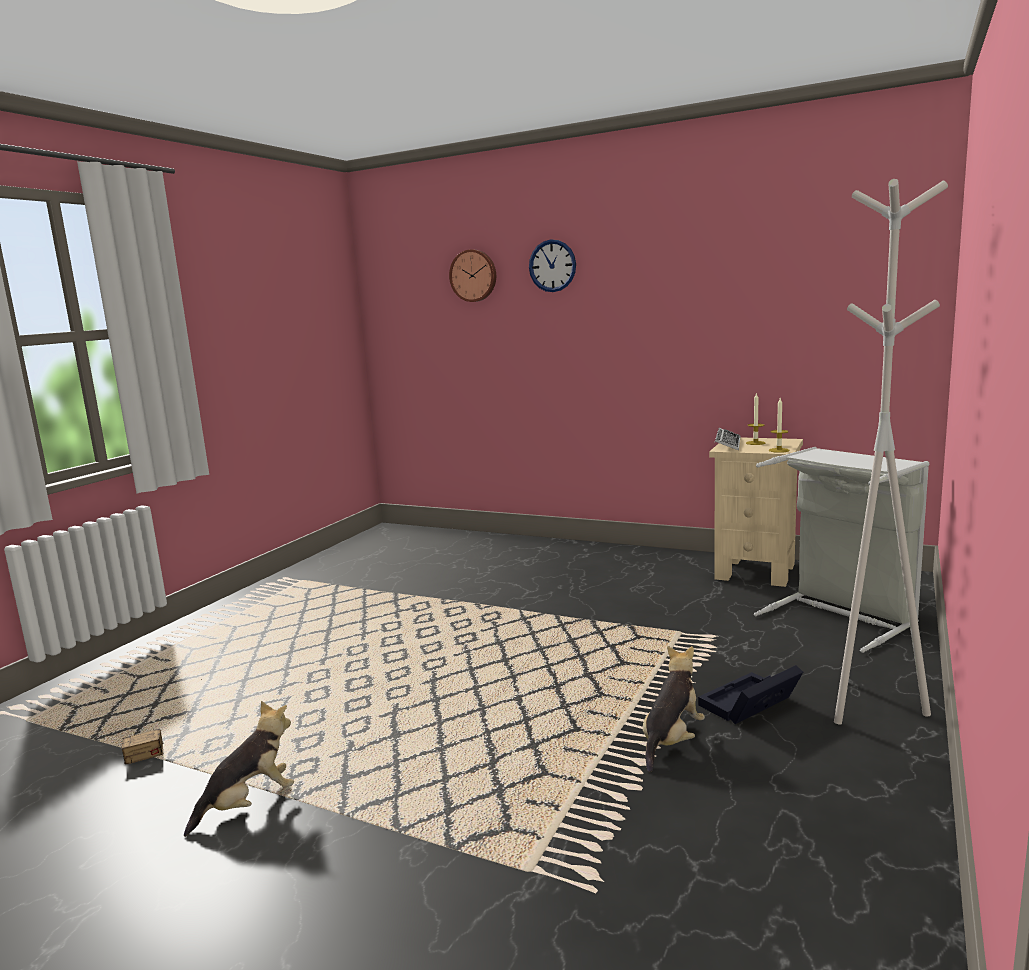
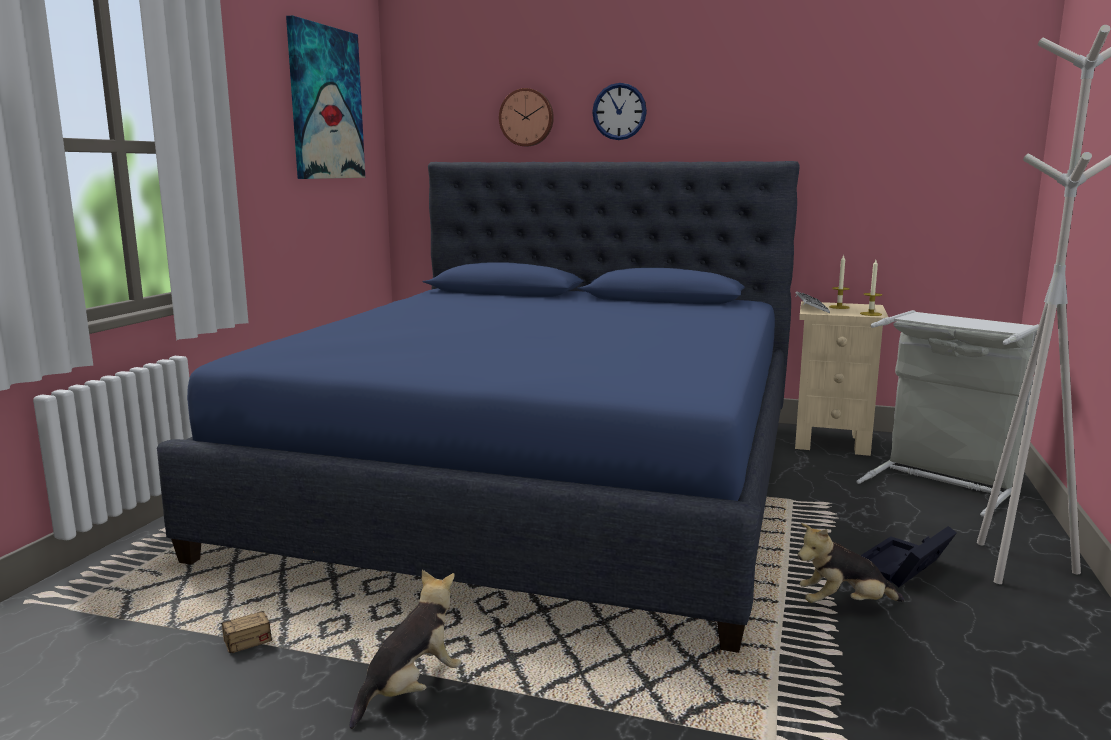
camera: 10 degrees left, 0 degrees up
plush toy [643,646,705,772] -> plush toy turned 120 degrees counterclockwise [798,523,904,603]
none -> blue bed [157,161,800,653]
none -> picture [286,15,365,179]

